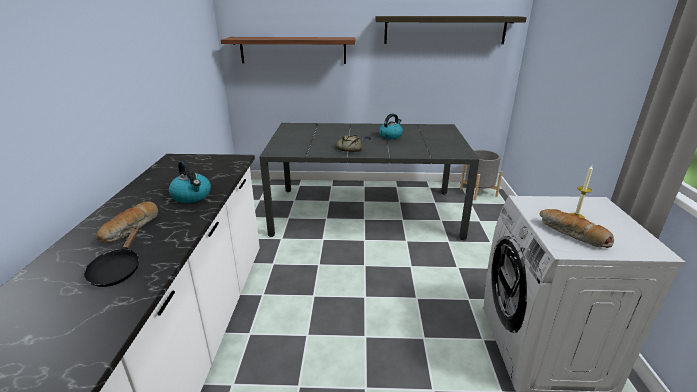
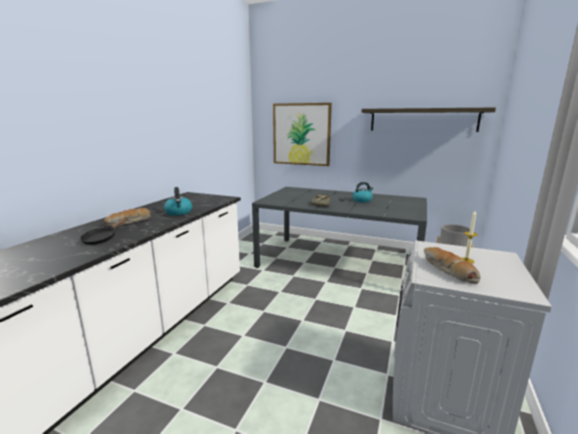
camera: 20 degrees right, 10 degrees down
shelf [221,37,355,64] -> picture [273,103,332,166]

